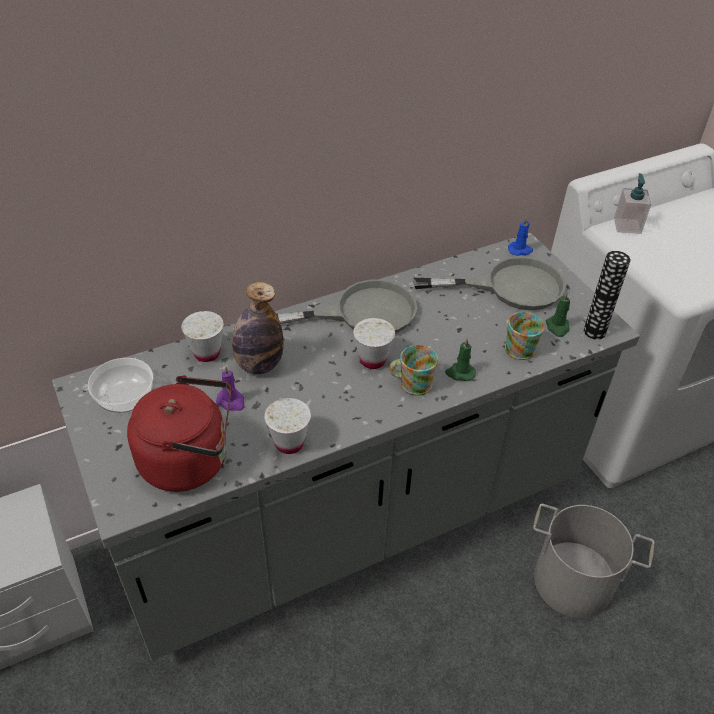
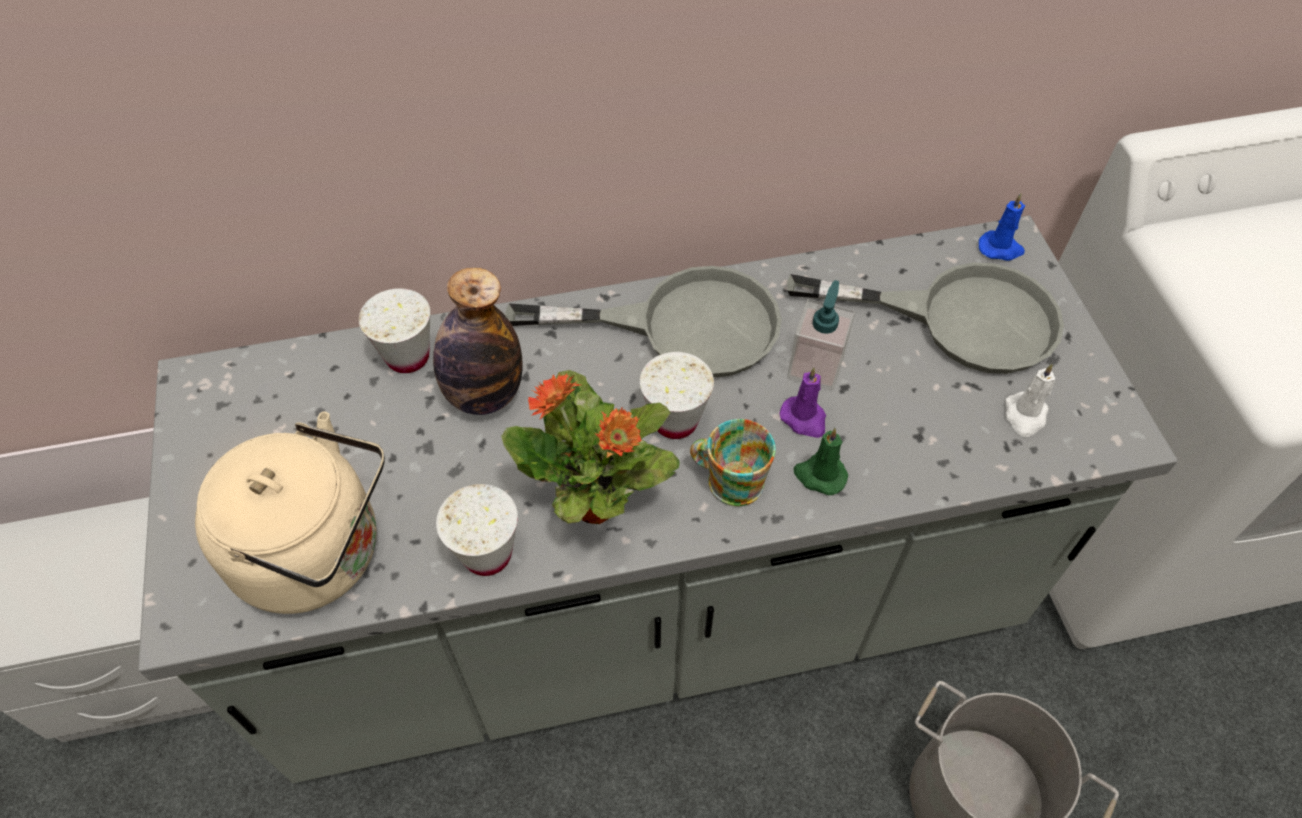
camera: 15 degrees right, 10 degrees up
bowl [88,358,153,413] -> none
red kettle [127,375,231,492] -> beige kettle [195,411,385,614]
purple candle [216,366,245,411] -> purple candle moved to [780,367,826,438]
mug [505,312,545,360] -> none
green candle [546,292,570,337] -> white candle [1005,364,1055,437]
vase [584,251,631,340] -> none
soap dispenser [614,173,652,234] -> soap dispenser moved to [787,280,855,390]
none -> potted plant [501,370,680,524]

